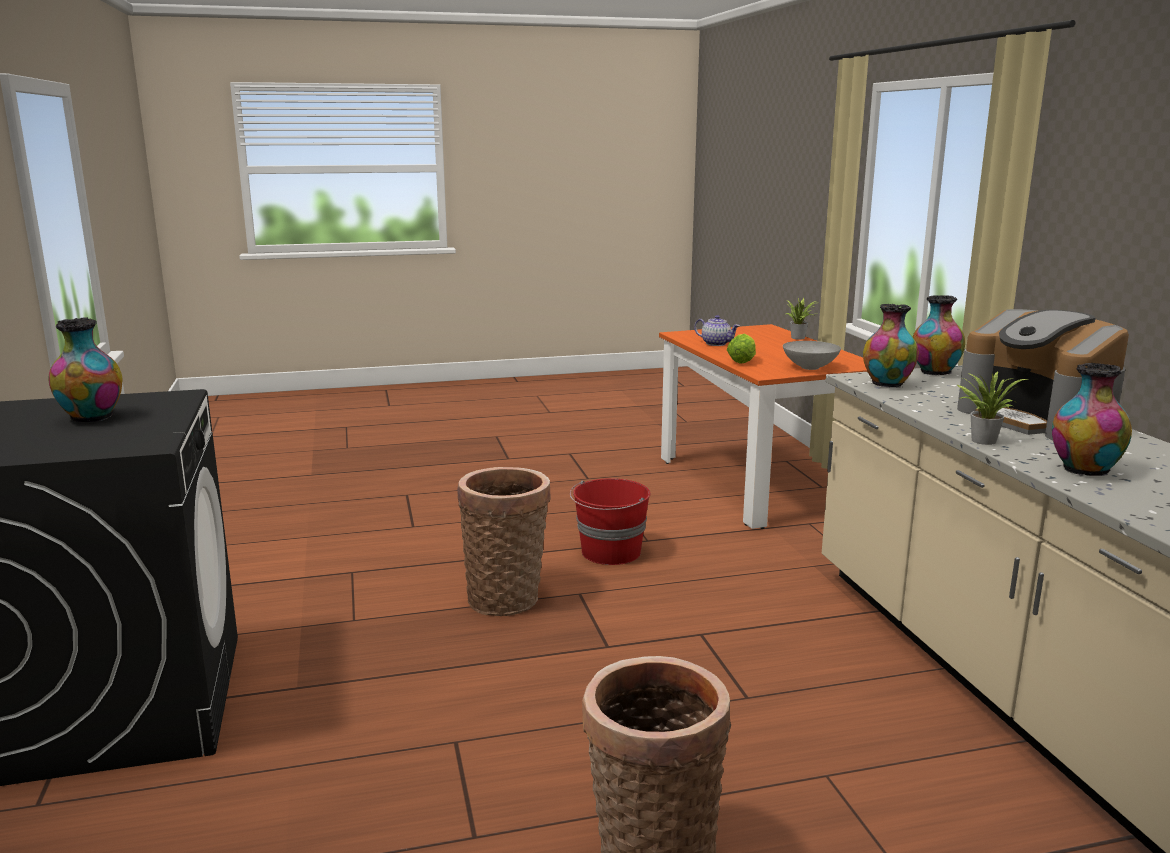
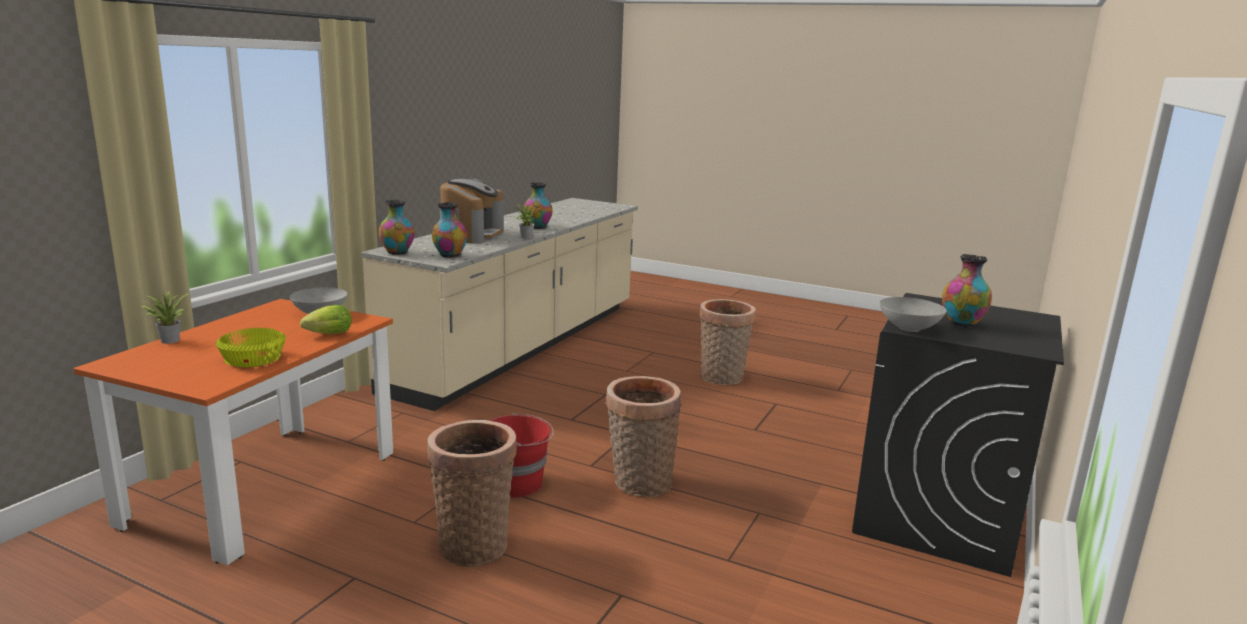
camera: 140 degrees left, 0 degrees up
teapot [694,315,740,346] -> yellow bowl [215,328,286,367]
none -> basket [427,420,517,567]
none -> grey bowl [880,297,947,332]

